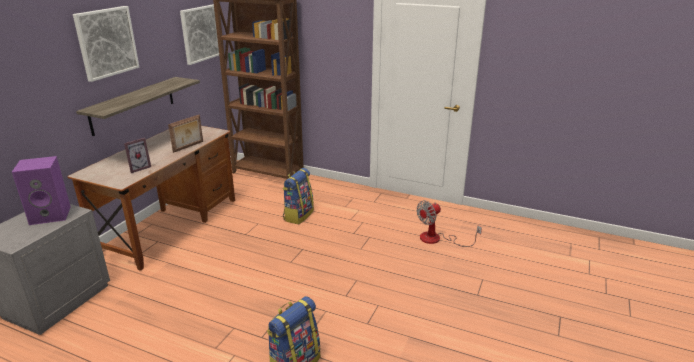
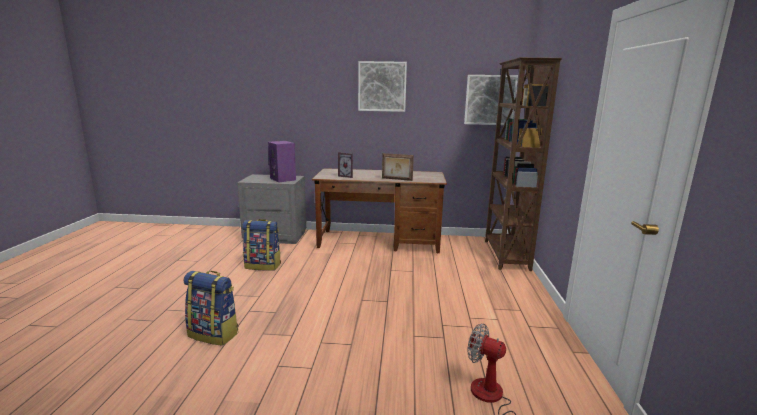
camera: 70 degrees right, 10 degrees down
shelf [76,77,200,136] -> none
backpack [283,168,314,224] -> backpack moved to [242,219,281,271]

